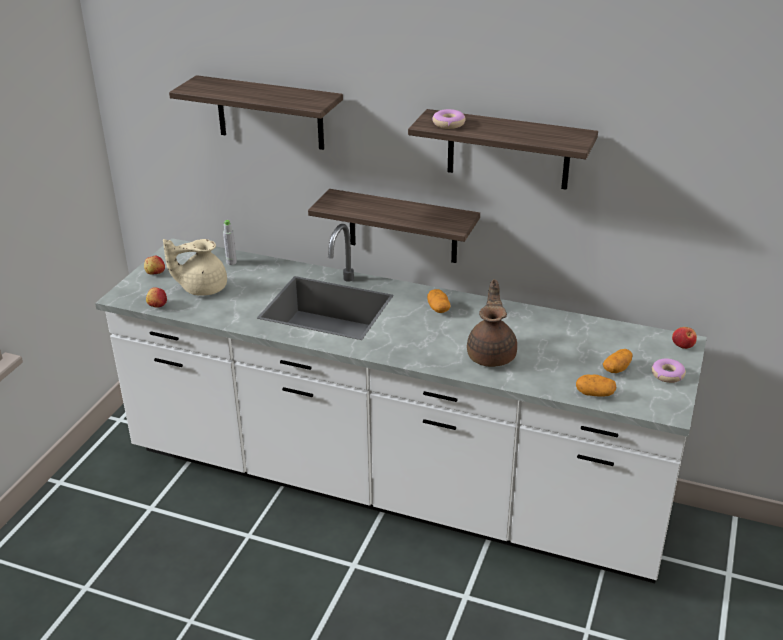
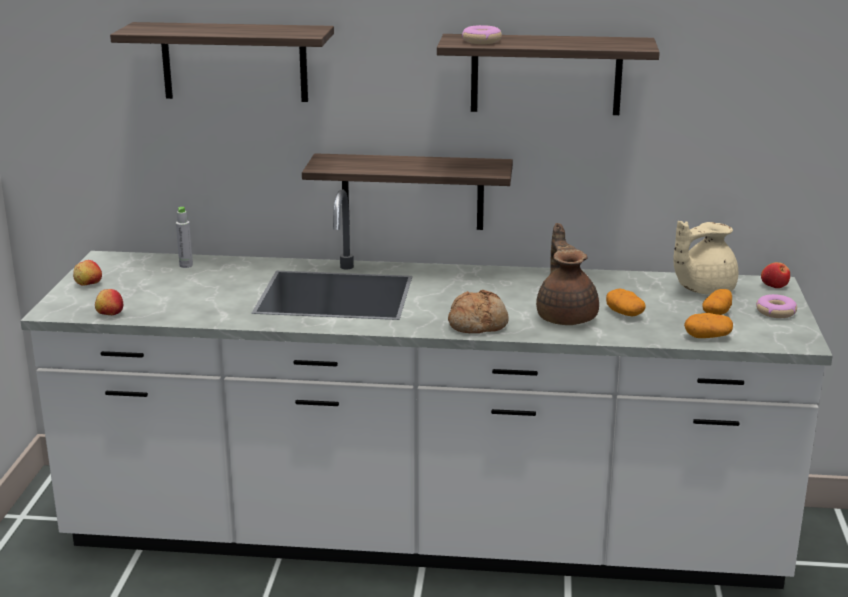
camera: 15 degrees left, 10 degrees down
beige teapot [163,239,227,296] -> beige teapot moved to [673,221,738,295]
potato [427,289,451,313] -> potato moved to [606,289,646,316]
none -> bread [448,290,509,333]

